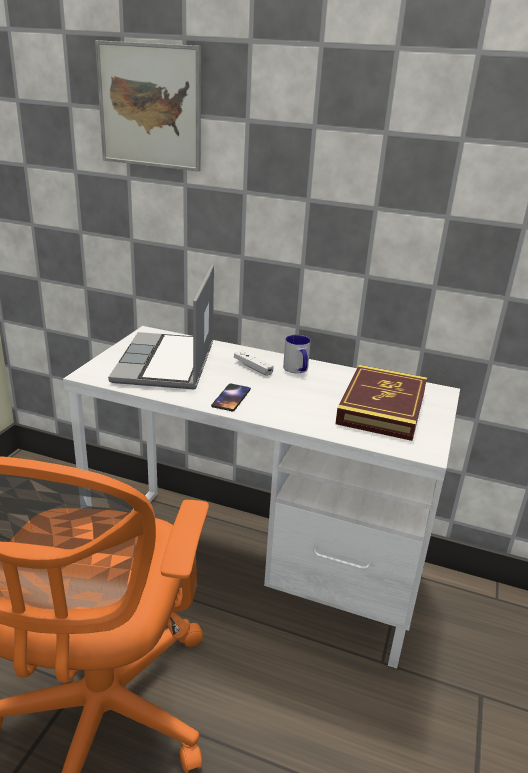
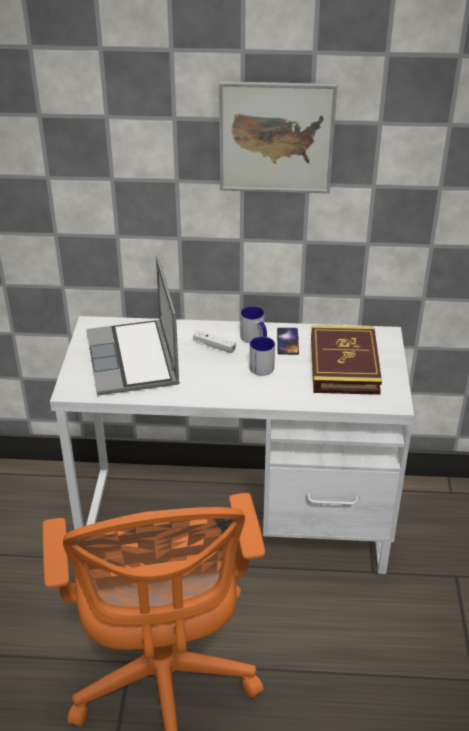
camera: 15 degrees left, 10 degrees up
picture [95,40,201,171] -> picture moved to [219,81,337,194]
phone [211,383,251,411] -> phone moved to [277,328,299,355]
none -> mug [250,336,275,376]

